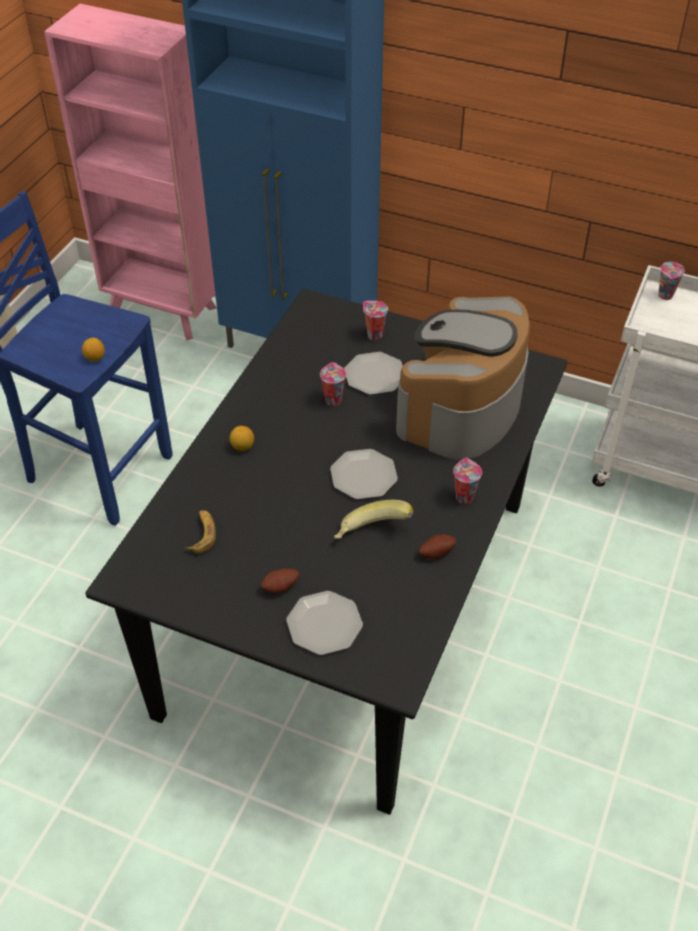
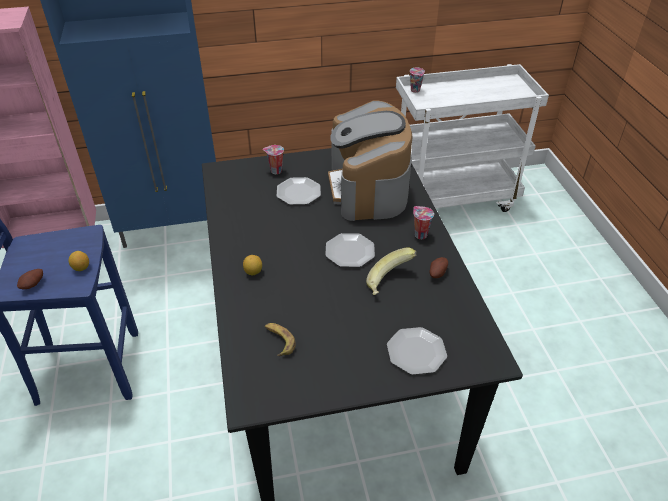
camera: 35 degrees left, 5 degrees down
potato [261,569,300,593] -> potato moved to [17,269,43,289]
cup [320,362,346,406] -> none

